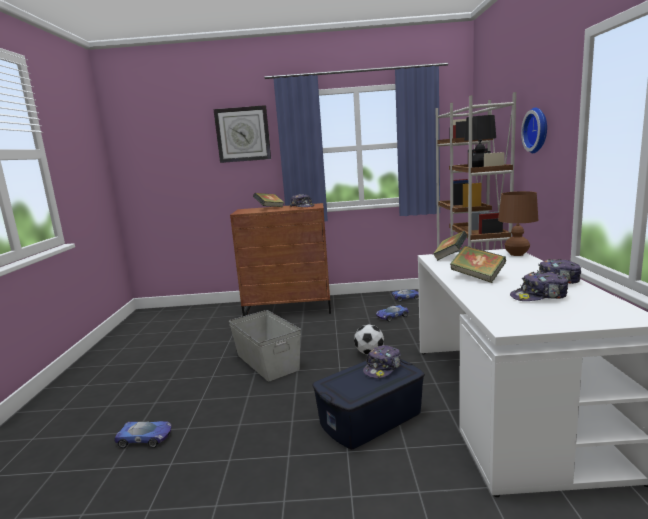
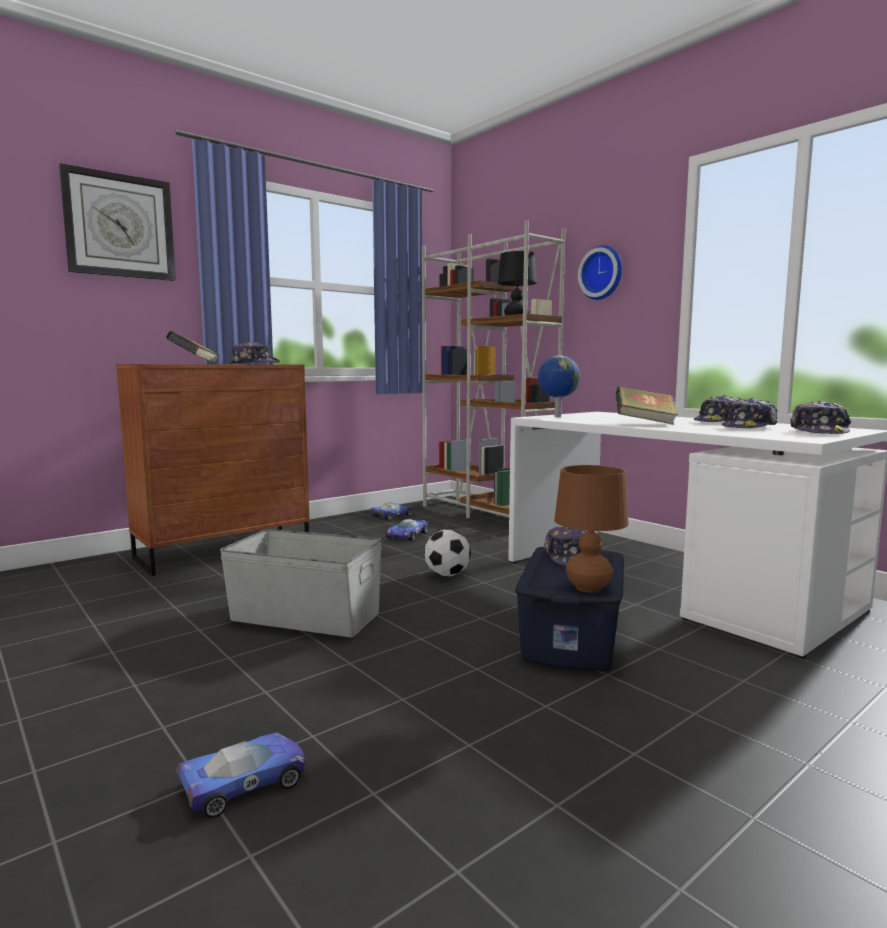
camera: 40 degrees left, 5 degrees down
book [433,231,467,261] -> globe [538,356,580,417]
brown table lamp [498,191,538,256] -> brown table lamp moved to [554,465,629,593]
none -> cap [790,400,851,434]

